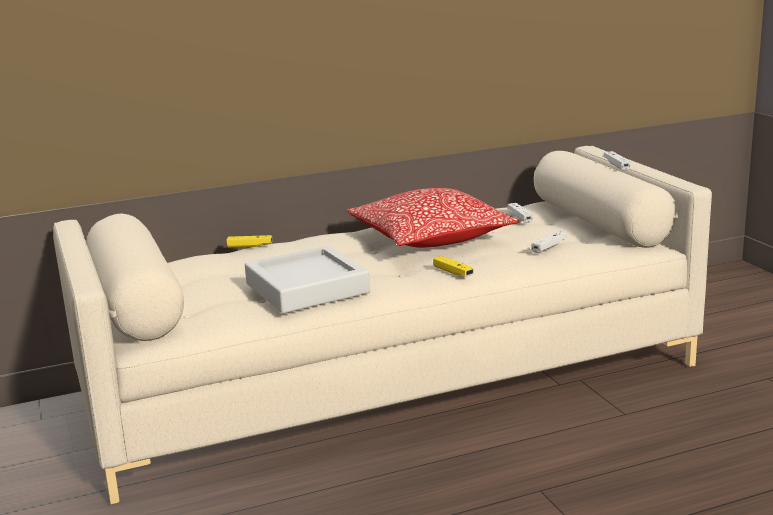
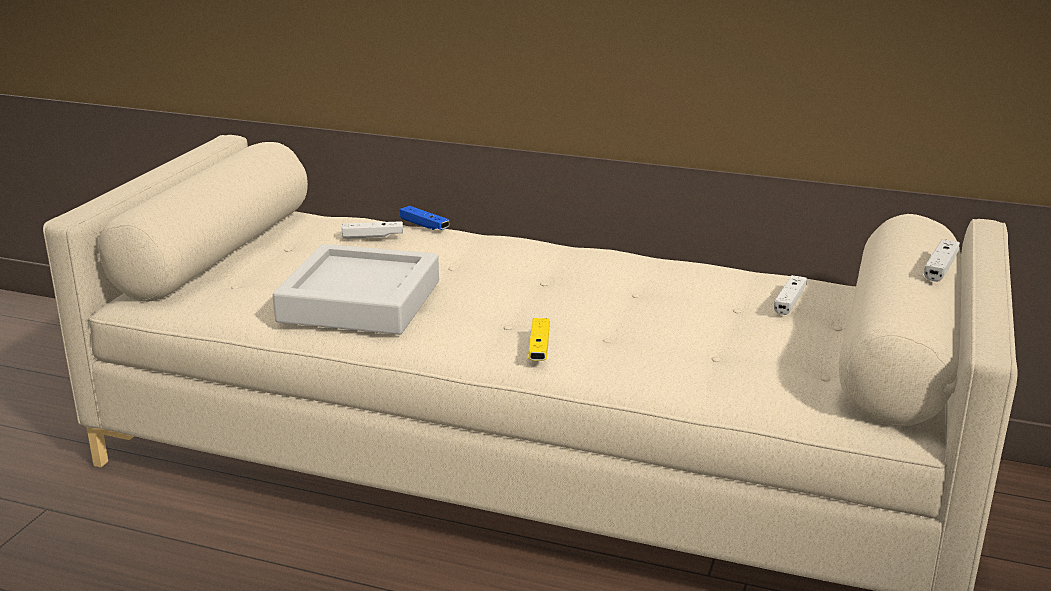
camera: 40 degrees right, 5 degrees up
yellow game controller [226,235,272,248] -> blue game controller [400,206,450,230]
pillow [347,188,519,248] -> none
white game controller [531,231,567,253] -> white game controller moved to [342,221,403,239]

